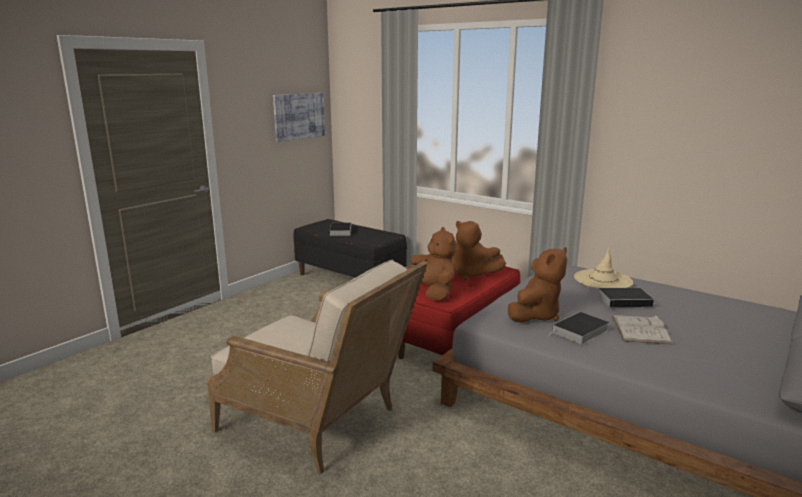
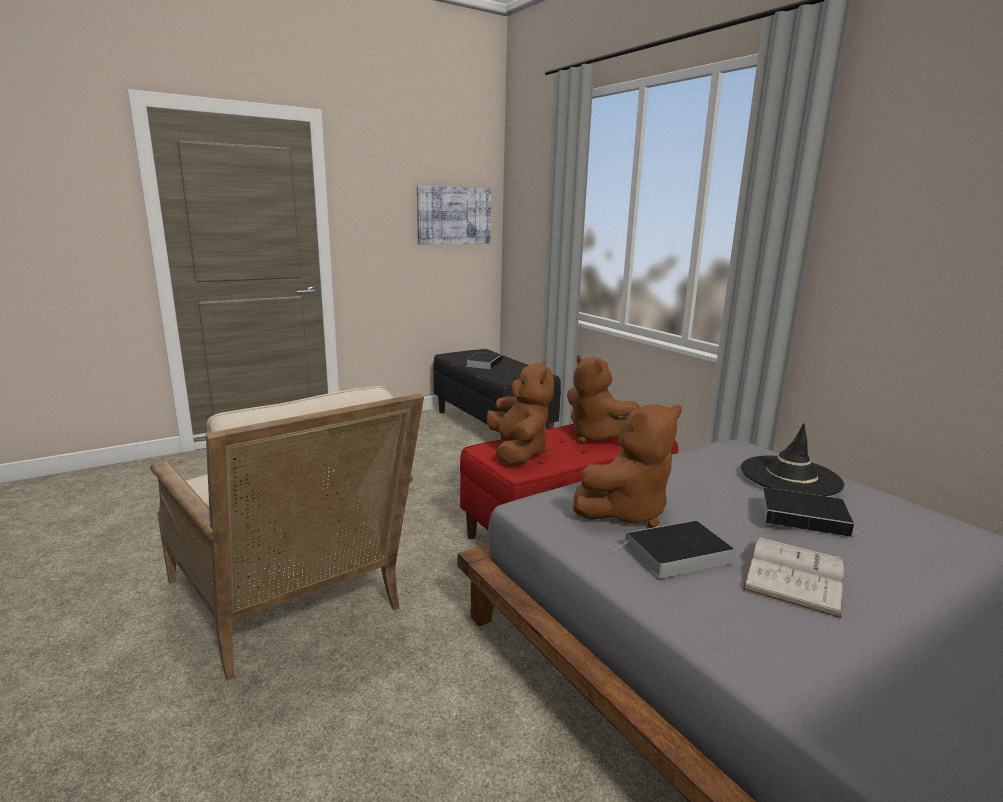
camera: 20 degrees right, 0 degrees up
beige hat [574,248,633,289] -> black hat [741,424,844,496]

